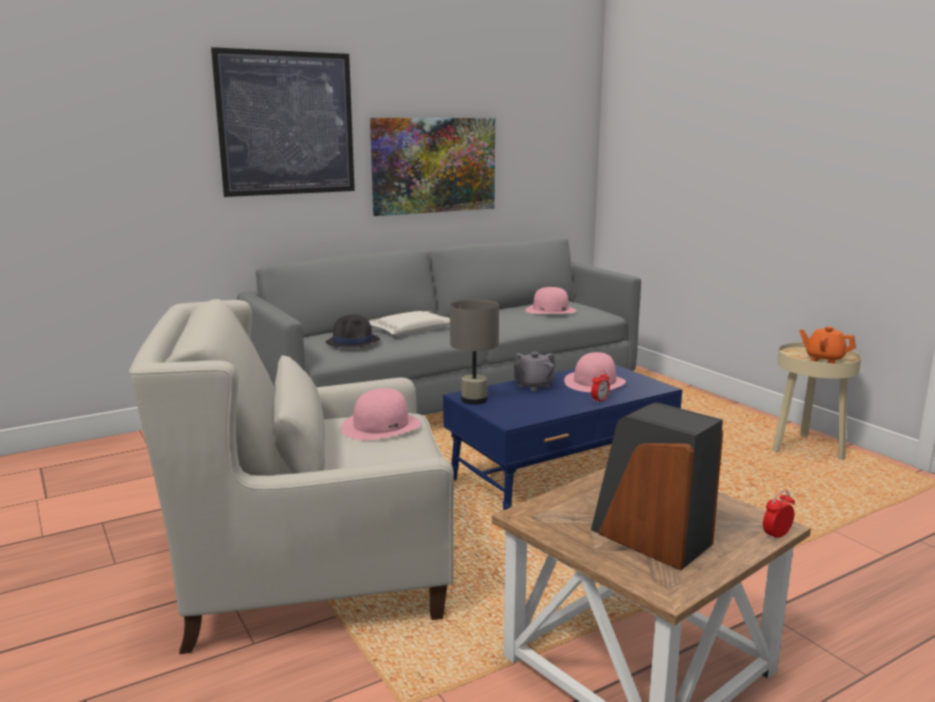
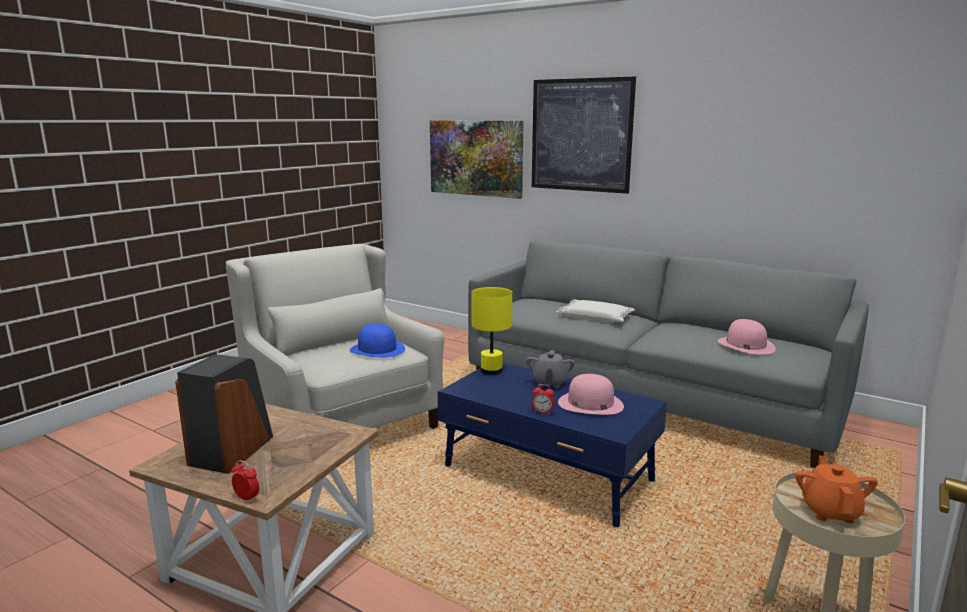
camera: 65 degrees right, 0 degrees up
black hat [326,315,380,348] -> none
pink hat [341,388,421,440] -> blue hat [350,324,405,358]
picture [370,118,495,216] -> picture moved to [430,120,524,199]
grey table lamp [450,299,499,404] -> yellow table lamp [471,287,512,375]
grey teapot [514,352,556,391] -> grey teapot turned 105 degrees counterclockwise [526,350,575,388]

